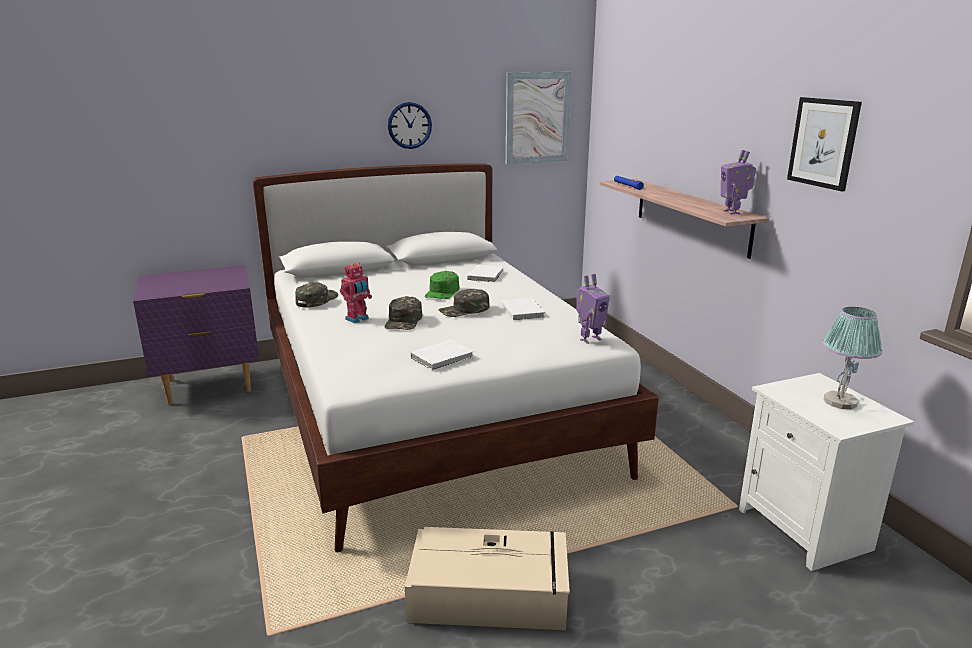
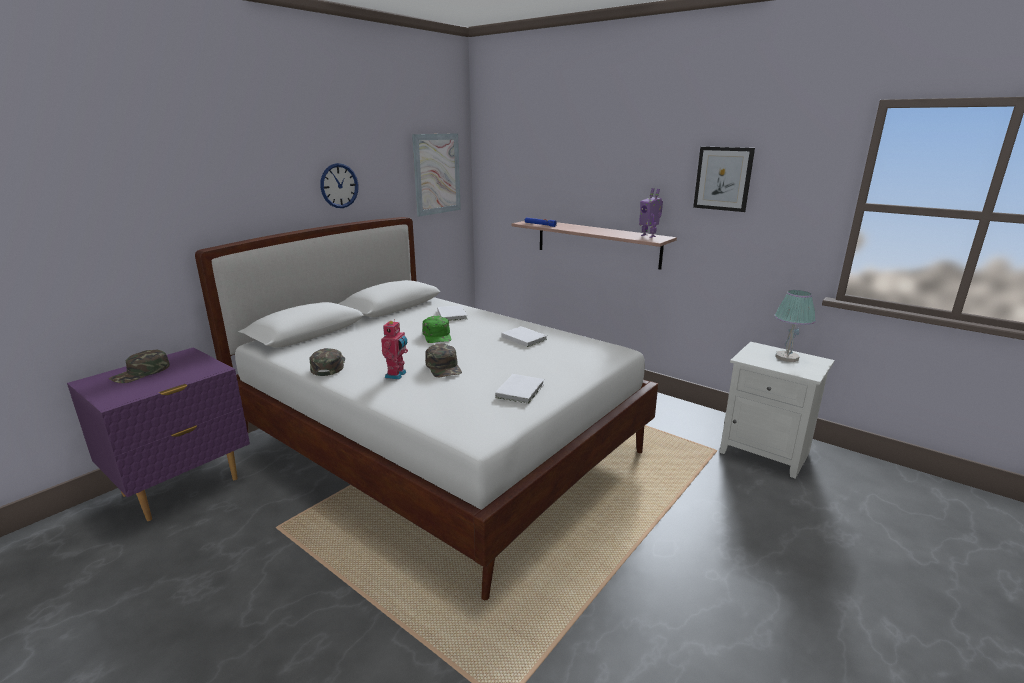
camera: 30 degrees left, 0 degrees up
beige storage box [405,527,570,630] -> none
green cap [438,289,490,317] -> green cap moved to [109,350,170,383]
toy robot [576,274,610,344] -> none

